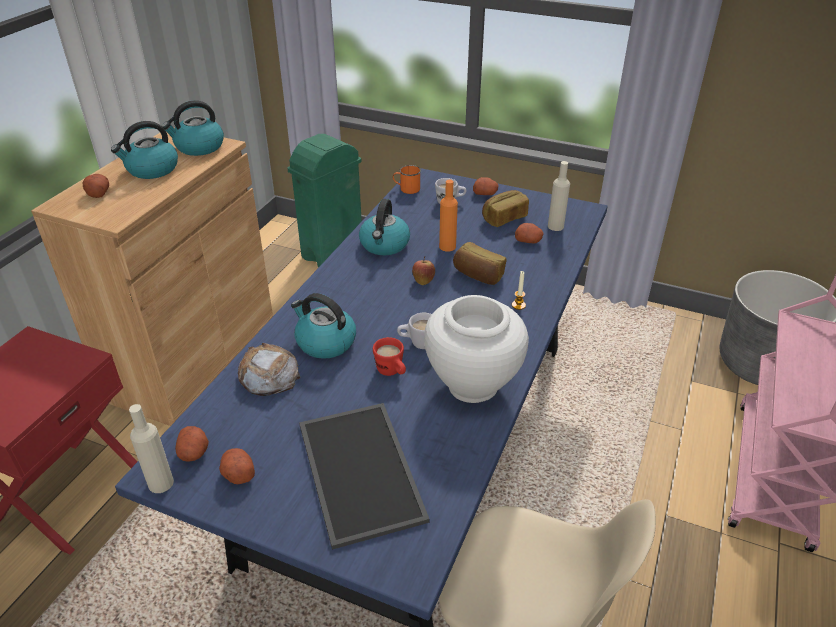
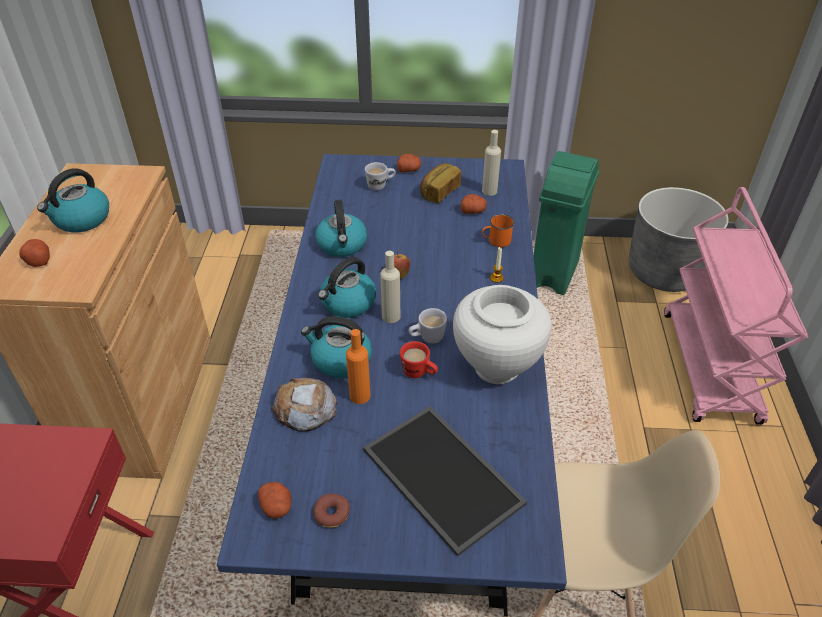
camera: 20 degrees left, 5 degrees up
beige bottle [129,404,174,493] -> beige bottle moved to [380,251,400,323]
kettle [162,100,224,156] -> kettle moved to [318,257,376,318]
potato [219,448,255,484] -> donut [313,494,350,528]
green trash can [287,134,362,268] -> green trash can moved to [533,151,599,295]
orange mug [393,165,421,194] -> orange mug moved to [482,214,514,247]
orange bottle [439,180,458,252] -> orange bottle moved to [346,329,370,404]
bread [453,242,506,285] -> none

